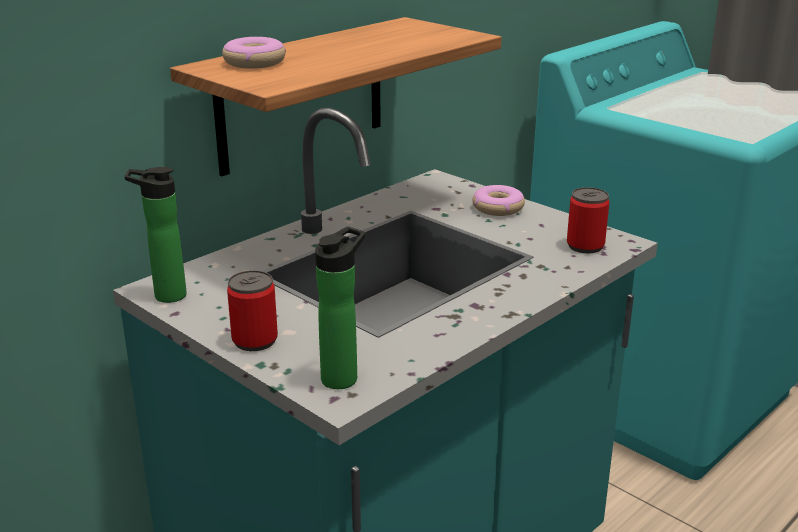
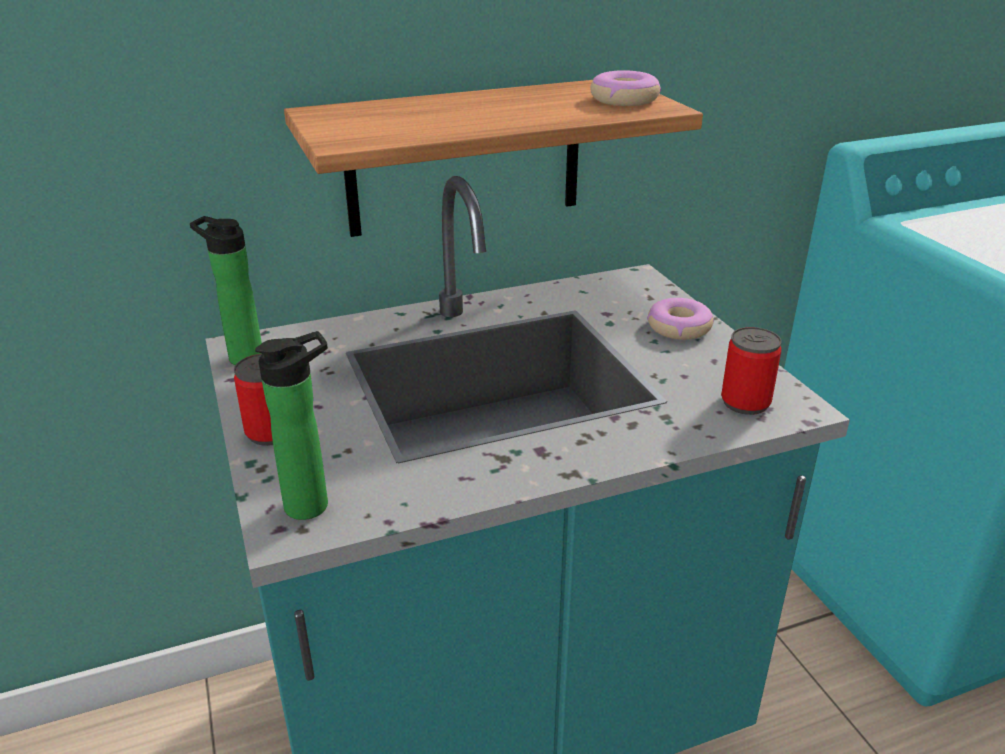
camera: 25 degrees right, 5 degrees up
donut [222,37,286,69] -> donut moved to [590,70,661,106]

